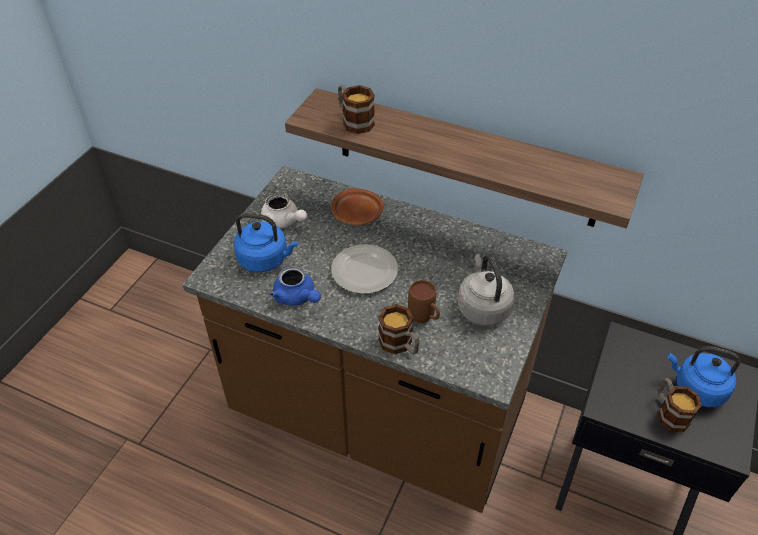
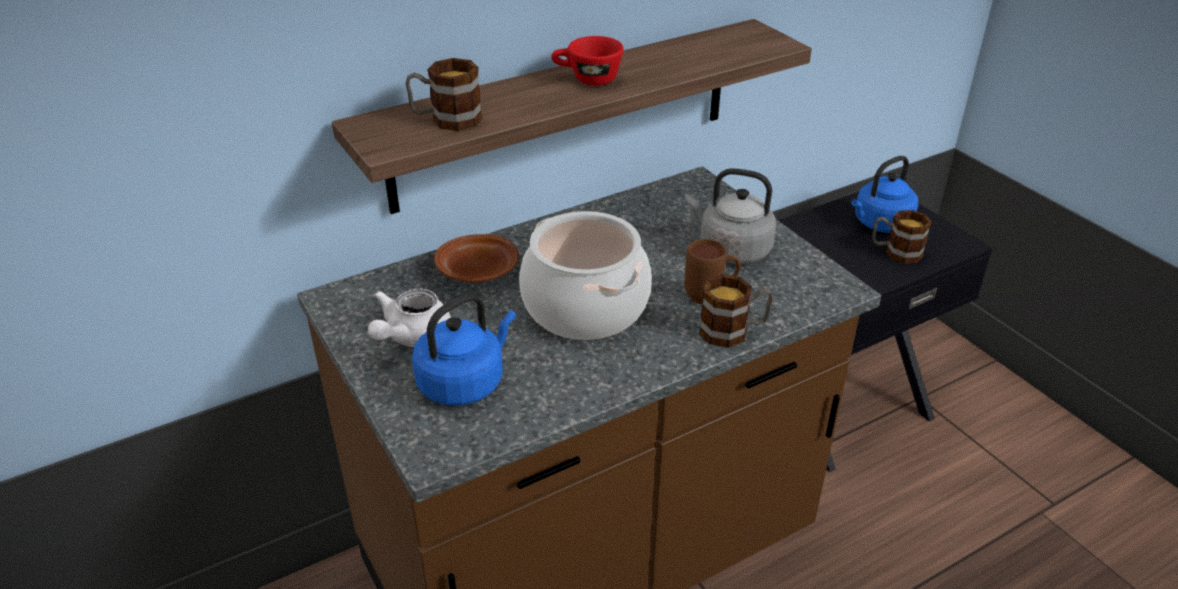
camera: 55 degrees left, 10 degrees down
white teapot [261,193,307,228] -> white teapot turned 135 degrees clockwise [368,288,451,347]
blue teapot [270,266,321,306] -> none
plate [331,244,398,294] -> cooking pot [519,211,652,340]
none -> red cup [551,36,624,86]

